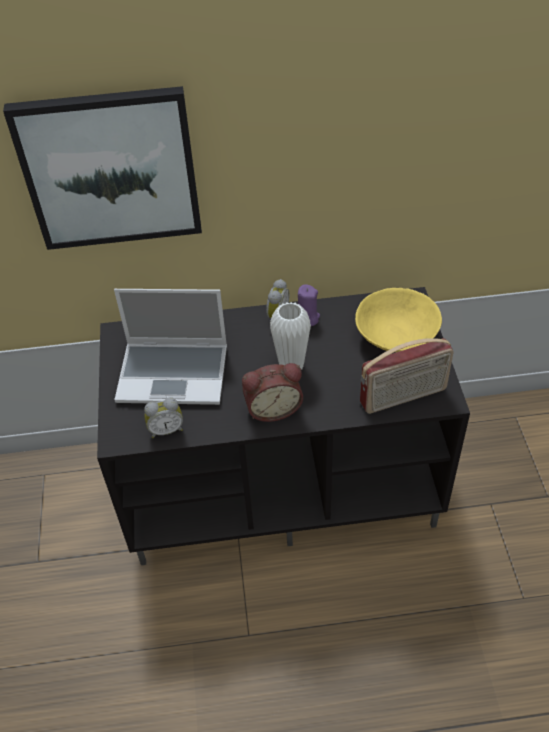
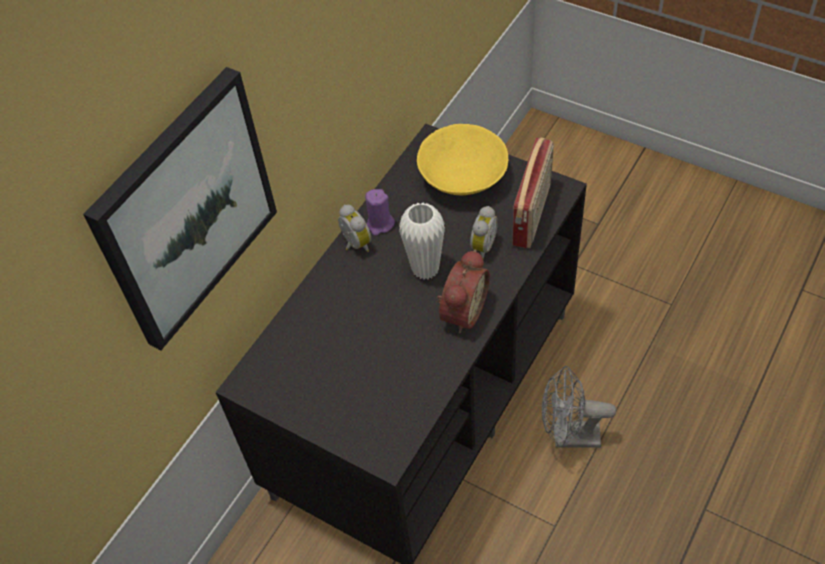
camera: 50 degrees left, 5 degrees up
laptop [114,289,227,405] -> none
alarm clock [144,397,183,438] -> alarm clock moved to [470,206,498,260]
none -> grey fan [542,366,616,448]

